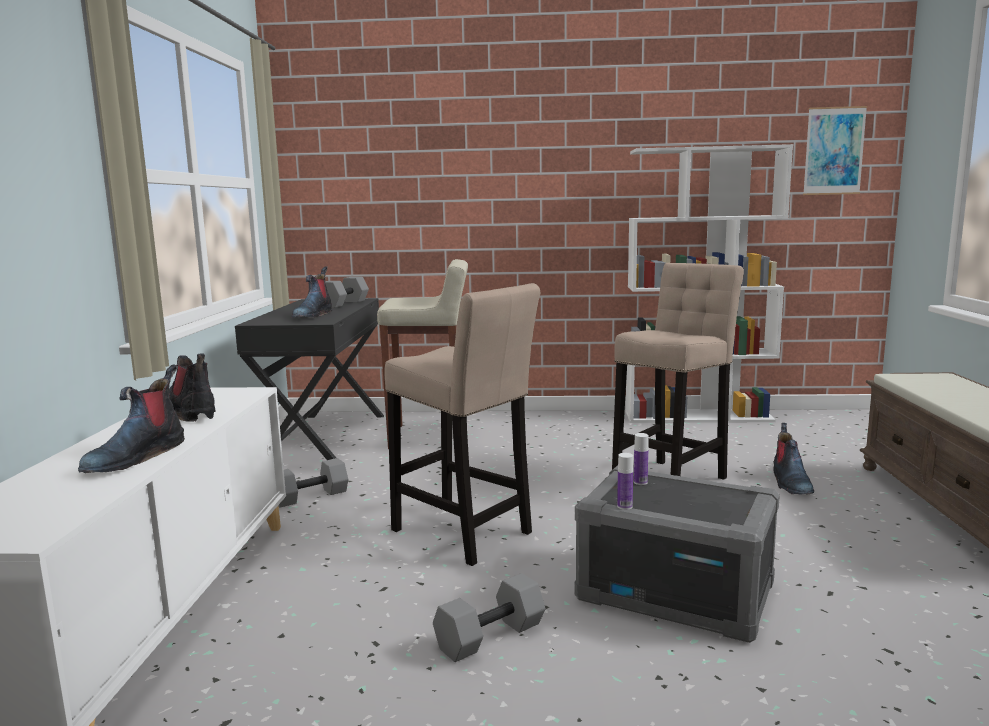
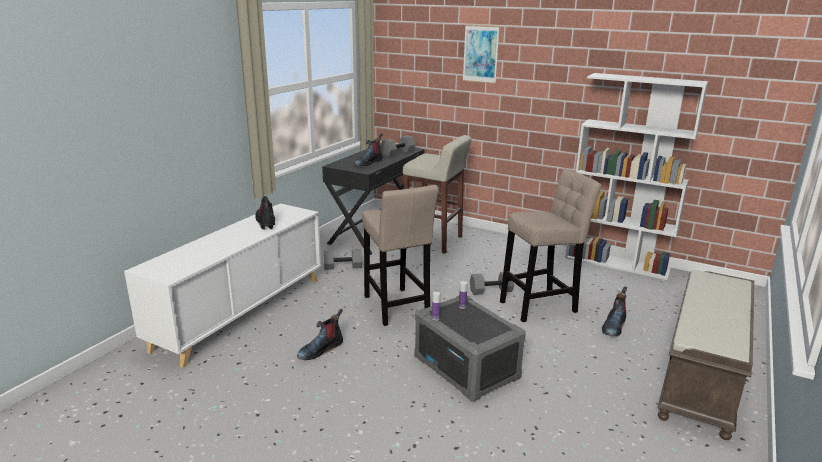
camera: 25 degrees right, 10 degrees up
boot [78,364,185,473] -> boot moved to [297,309,343,360]
grey dumbbell [433,573,546,662] -> grey dumbbell moved to [470,272,514,295]
picture [803,106,867,195] -> picture moved to [463,25,500,84]

